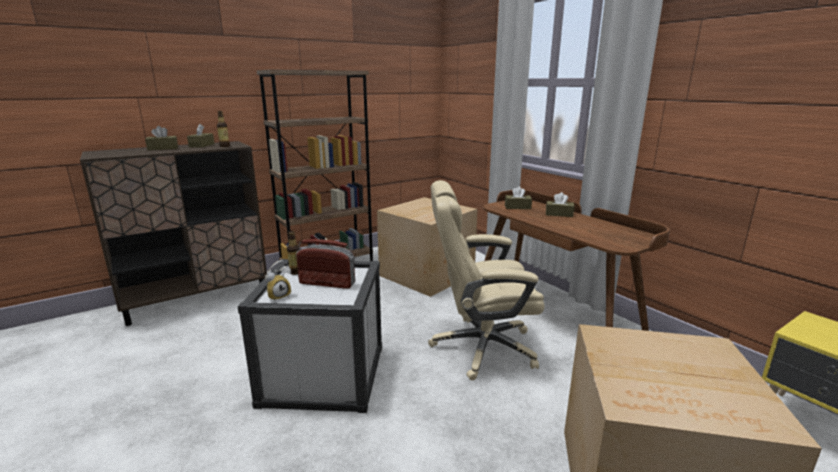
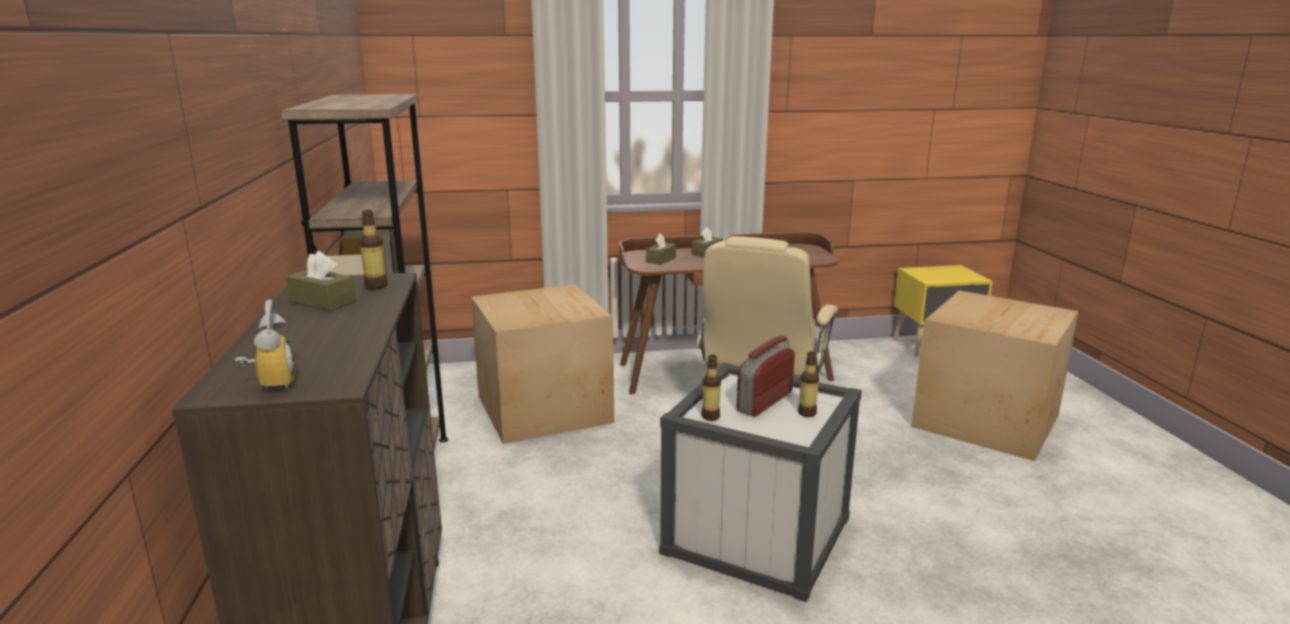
camera: 65 degrees left, 0 degrees up
brown tissue box [145,126,178,150] -> none
alarm clock [265,260,291,301] -> alarm clock moved to [235,300,295,391]
none -> bottle [798,351,819,417]

